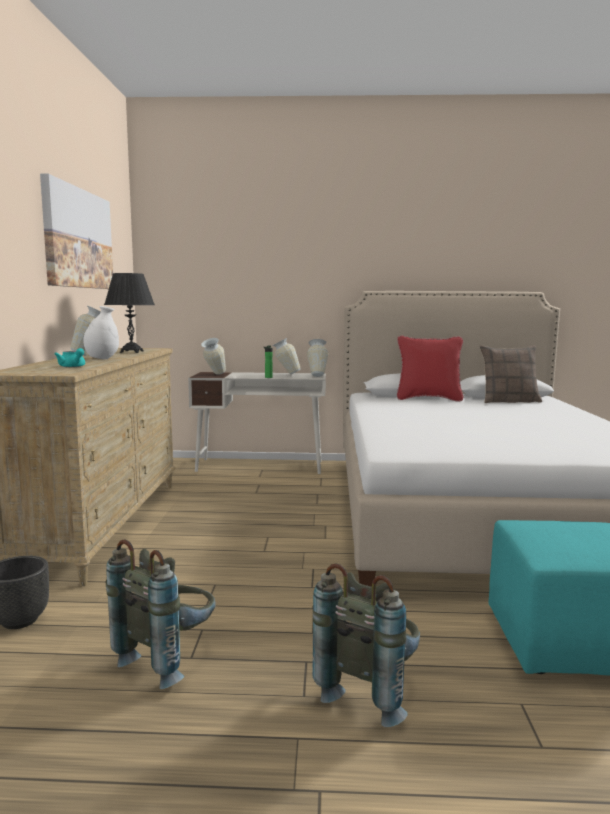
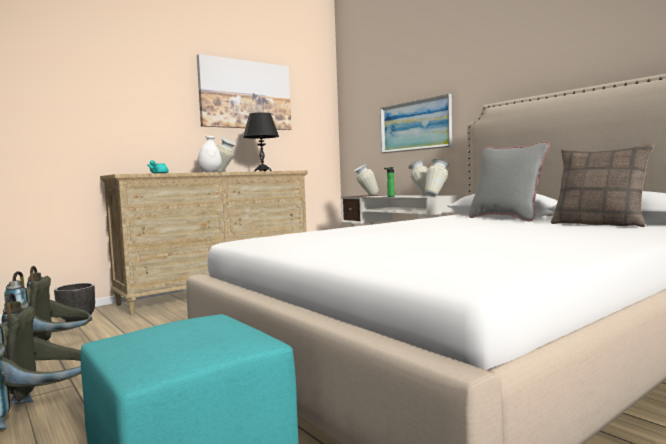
camera: 50 degrees right, 5 degrees down
red pillow [397,336,463,402] -> grey pillow [468,141,550,222]
none -> picture [380,94,452,153]

